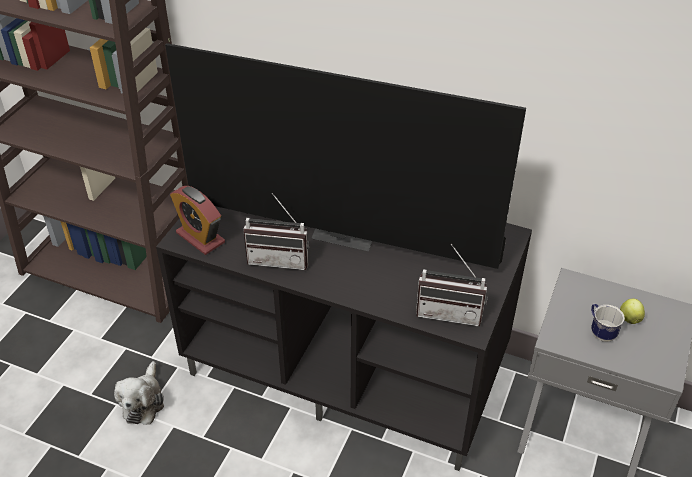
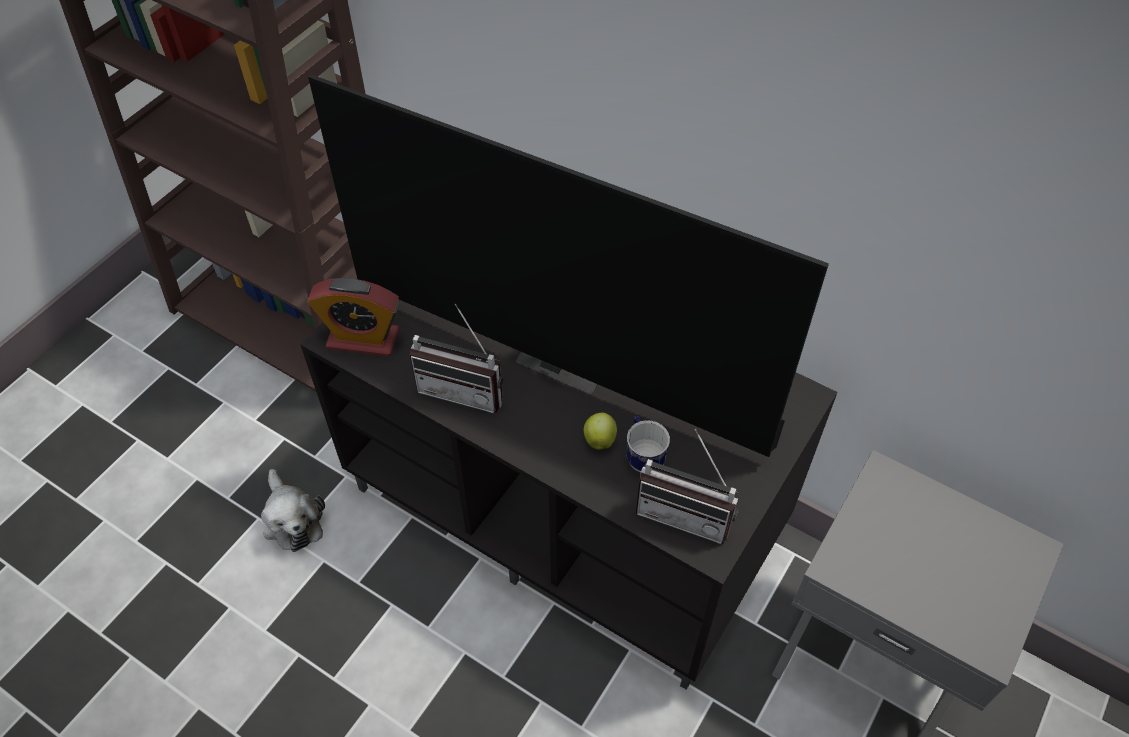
camera: 10 degrees right, 10 degrees up
plush toy [114,361,164,425] -> plush toy turned 45 degrees counterclockwise [261,469,325,552]
alarm clock [170,186,225,255] -> alarm clock turned 45 degrees counterclockwise [307,278,400,357]
mug [591,304,625,342] -> mug moved to [627,416,670,472]
apple [620,299,645,324] -> apple moved to [584,413,617,450]

